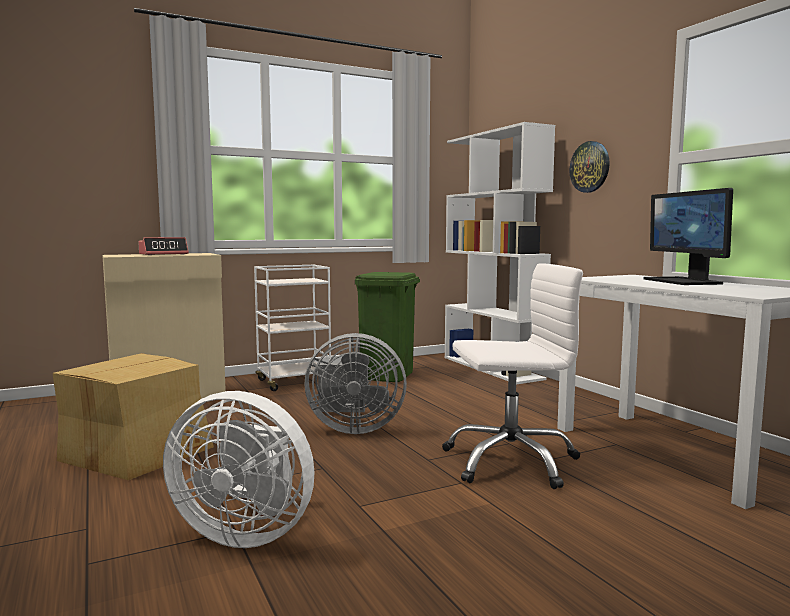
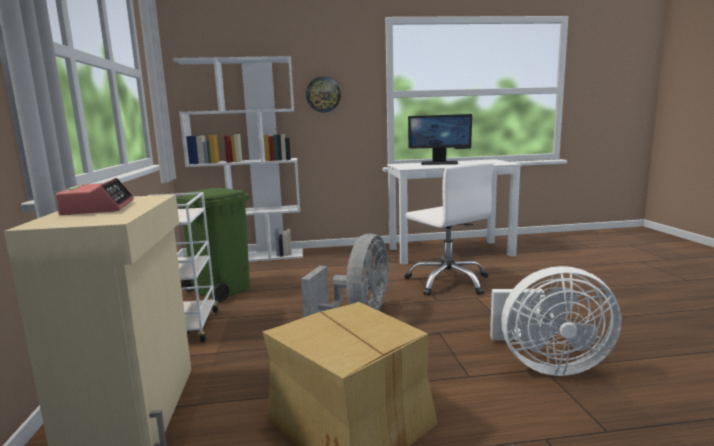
camera: 70 degrees left, 5 degrees up
white fan [163,391,314,548] -> white fan turned 60 degrees clockwise [490,266,621,376]
white office chair [442,263,583,489] -> white office chair turned 135 degrees clockwise [405,162,494,296]

